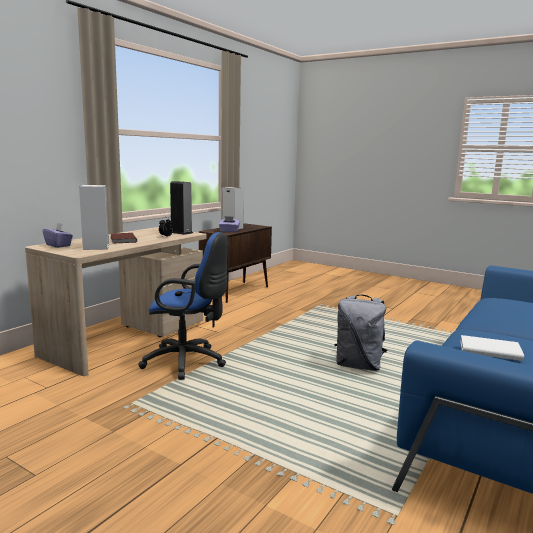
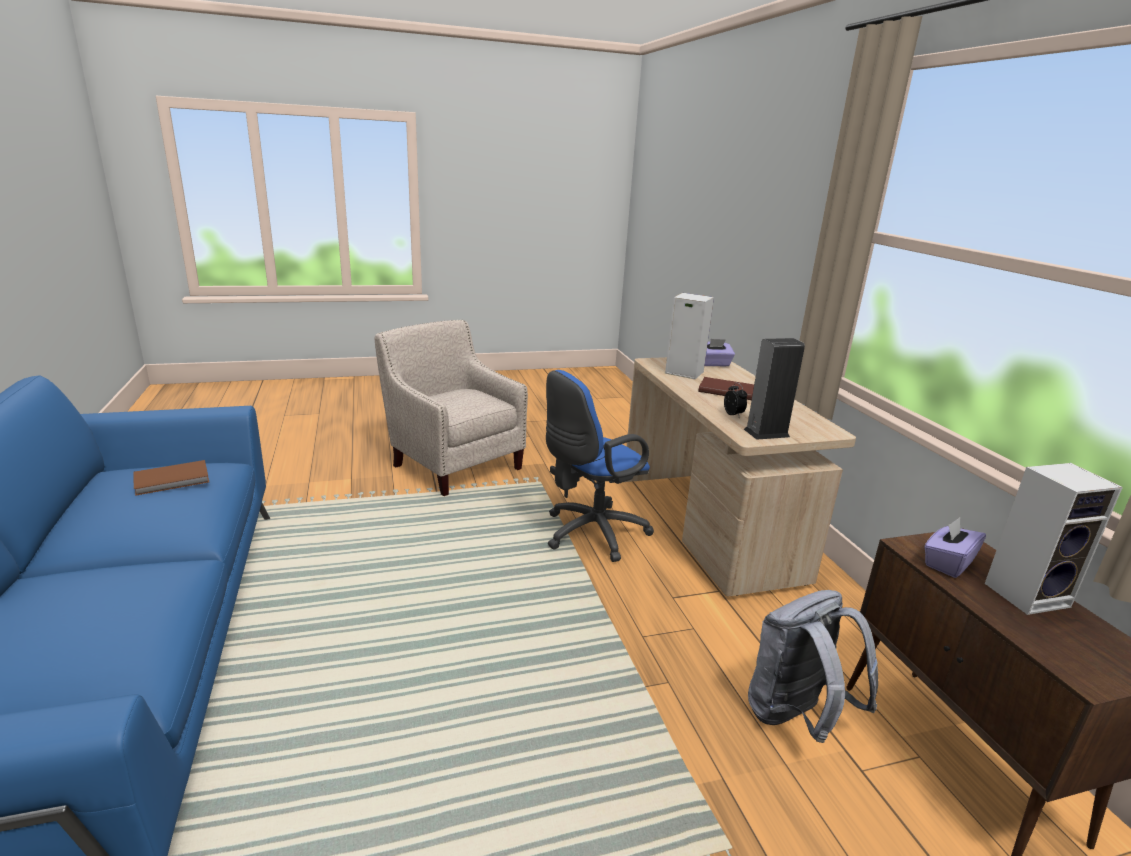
camera: 130 degrees right, 10 degrees up
grey backpack [335,295,387,371] -> grey backpack moved to [748,590,878,743]
white book [460,335,524,361] -> brown book [134,460,209,496]
none -> beige armchair [374,320,528,496]

